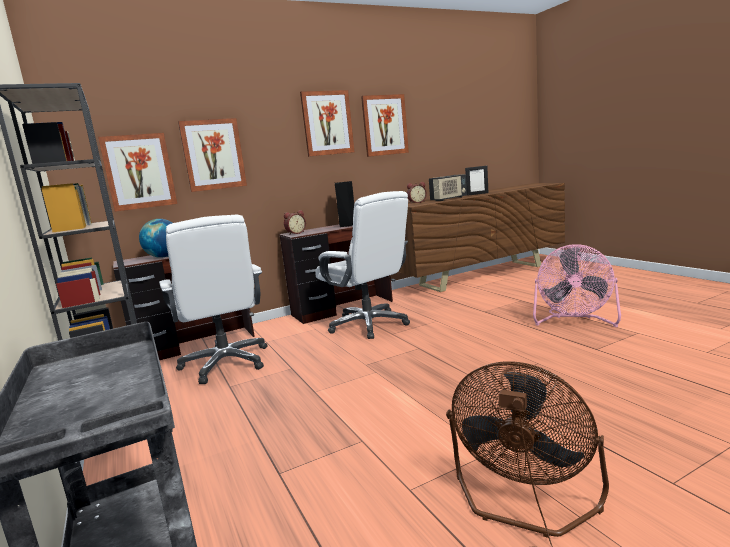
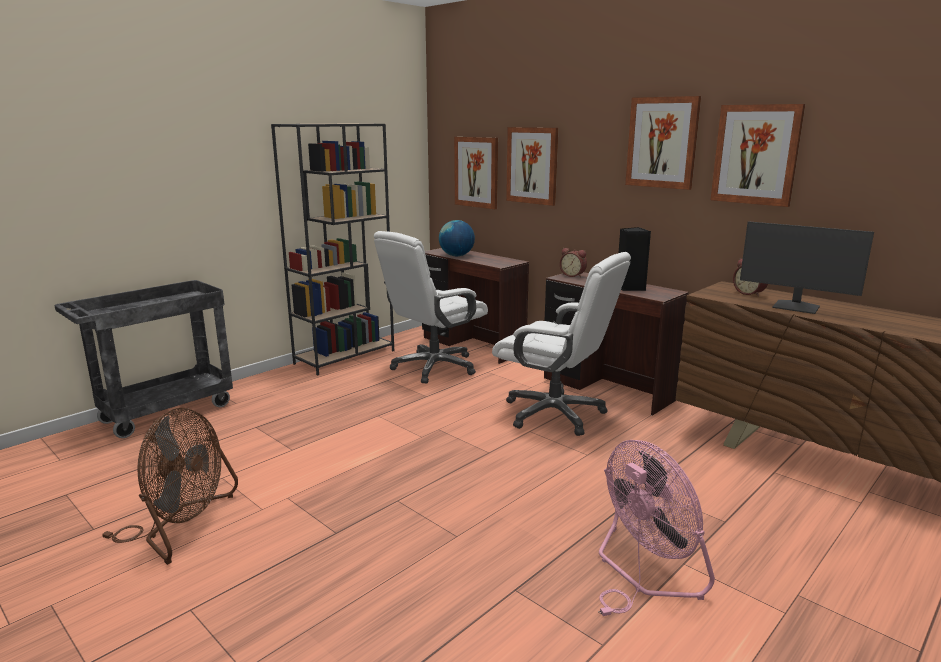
camera: 70 degrees right, 5 degrees up
white office chair [315,191,410,339] -> white office chair turned 90 degrees counterclockwise [492,252,631,436]
radio [429,174,467,201] -> monitor [740,221,874,314]
picture frame [465,166,488,196] -> none
pink fan [533,244,621,327] -> pink fan turned 150 degrees clockwise [598,440,715,616]

